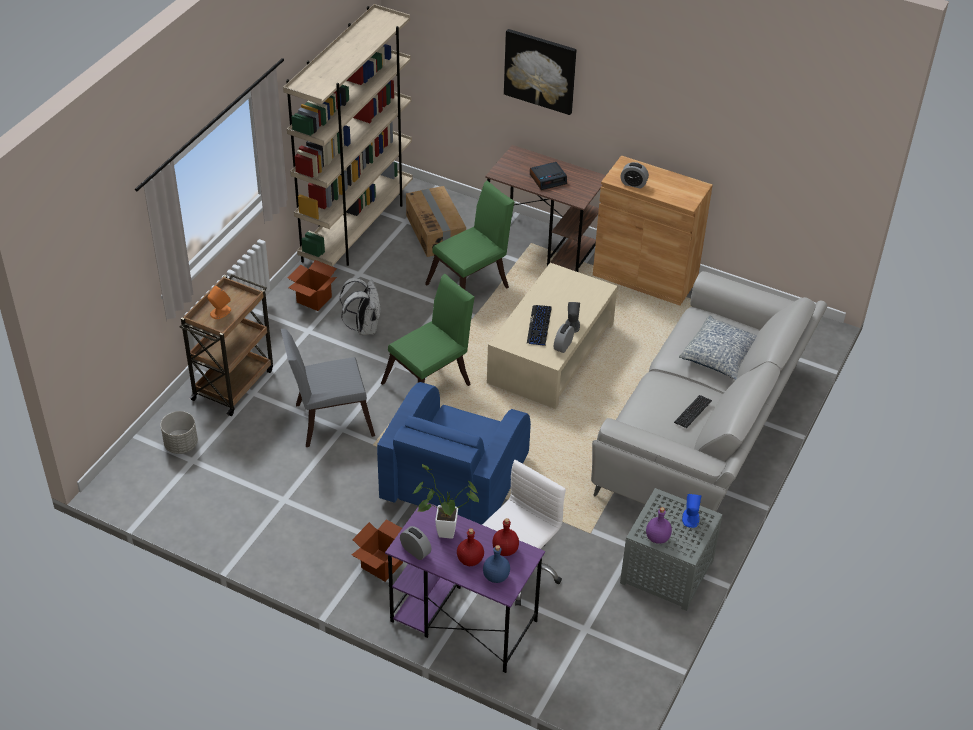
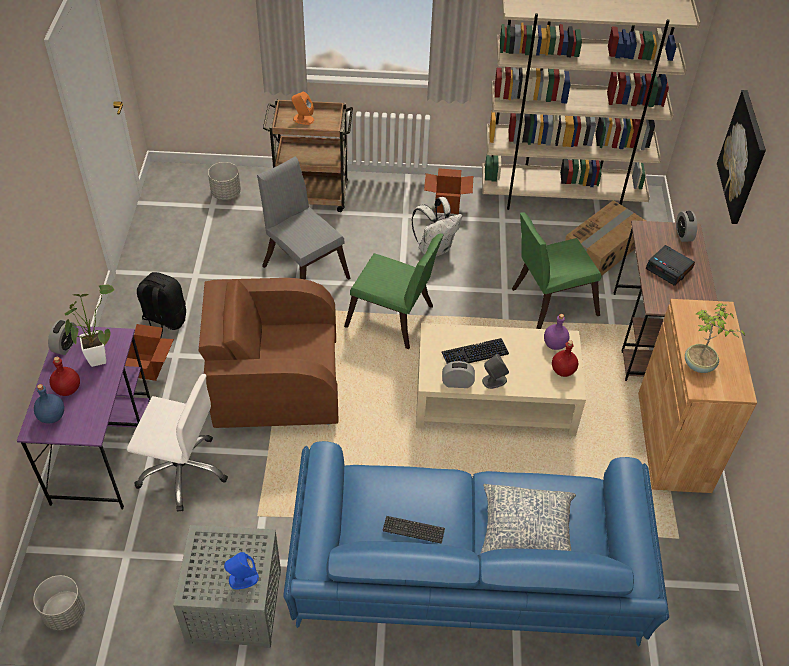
camera: 65 degrees right, 5 degrees up
blue armchair [377,382,531,525] -> brown armchair [198,278,338,429]
green chair [425,181,514,290] -> green chair turned 135 degrees clockwise [512,212,602,329]
red bottle [492,518,519,556] -> red bottle moved to [552,340,578,377]
grey sofa [591,271,827,535] -> blue sofa [283,441,669,647]
alarm clock [621,162,649,189] -> alarm clock moved to [676,211,697,242]
purple bottle [646,507,672,544] -> purple bottle moved to [544,314,569,350]
none -> grey planter [33,575,85,630]
none -> black backpack [137,272,186,338]
none -> potted plant [685,303,745,373]

